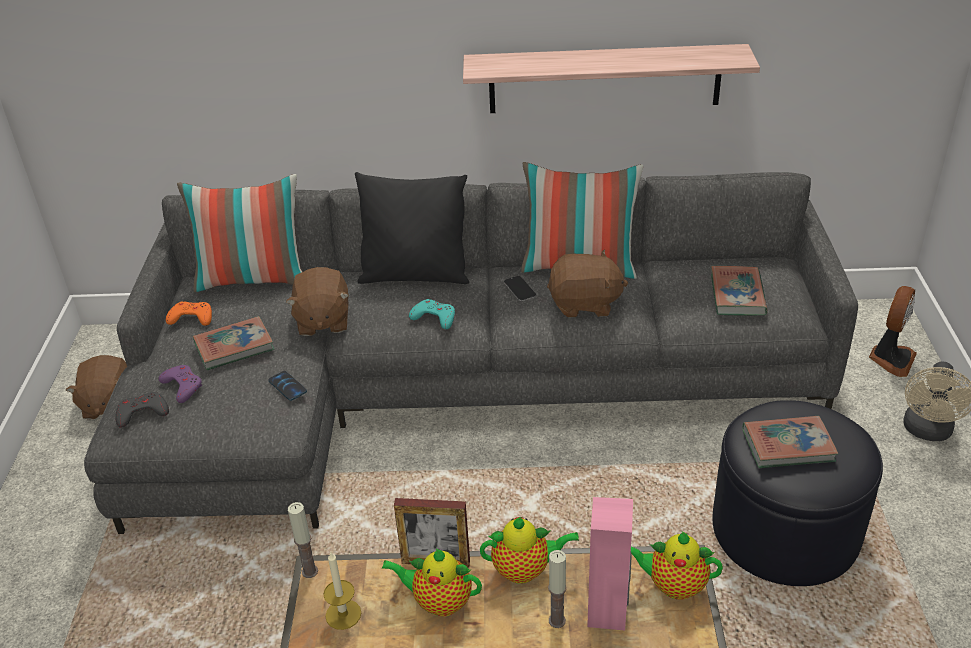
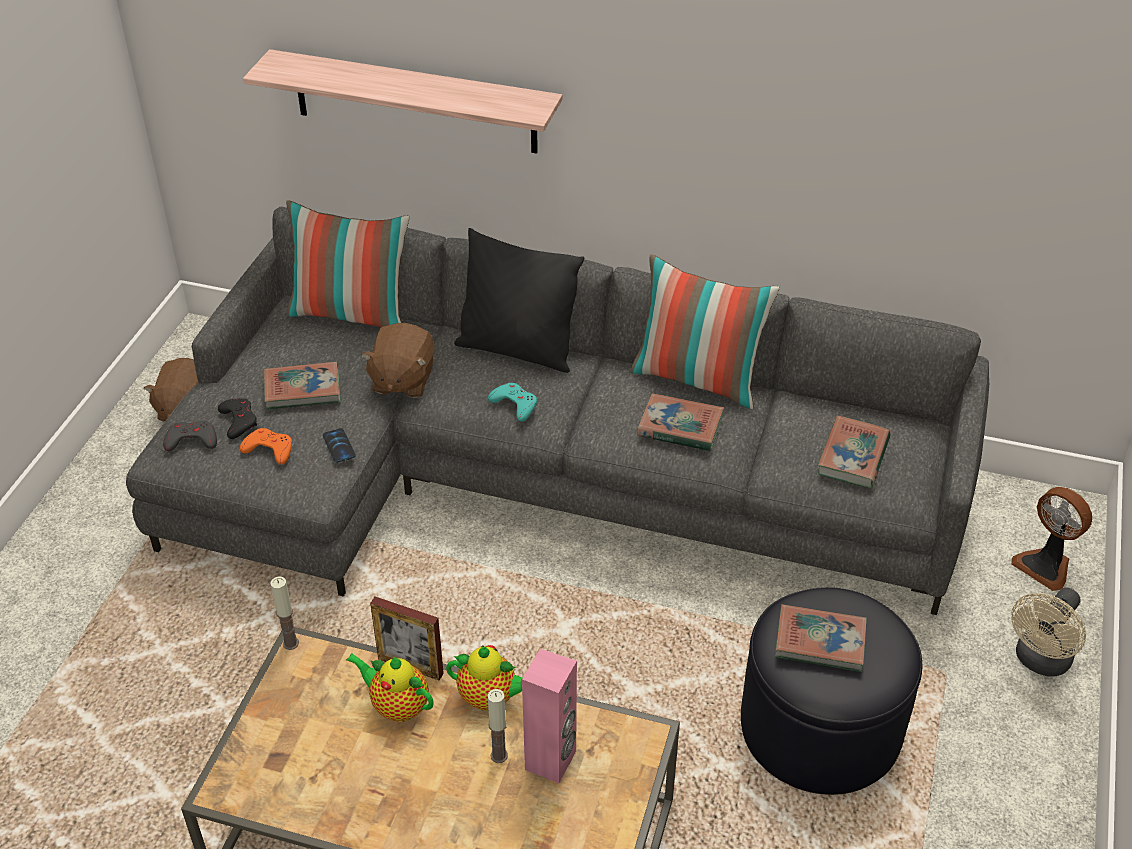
camera: 15 degrees right, 5 degrees up
purple game controller [158,365,202,403] -> black game controller [218,398,257,439]
orange game controller [166,301,212,326] -> orange game controller moved to [240,428,292,465]
candle [323,552,361,630] -> none
shelf [463,44,760,113] -> shelf moved to [243,49,562,154]
phone [504,276,536,301] -> none
brown plush toy [547,250,628,318] -> book [637,393,724,451]
teapot [631,532,723,600] -> none
fan [869,286,917,377] -> fan turned 90 degrees clockwise [1011,487,1092,591]

